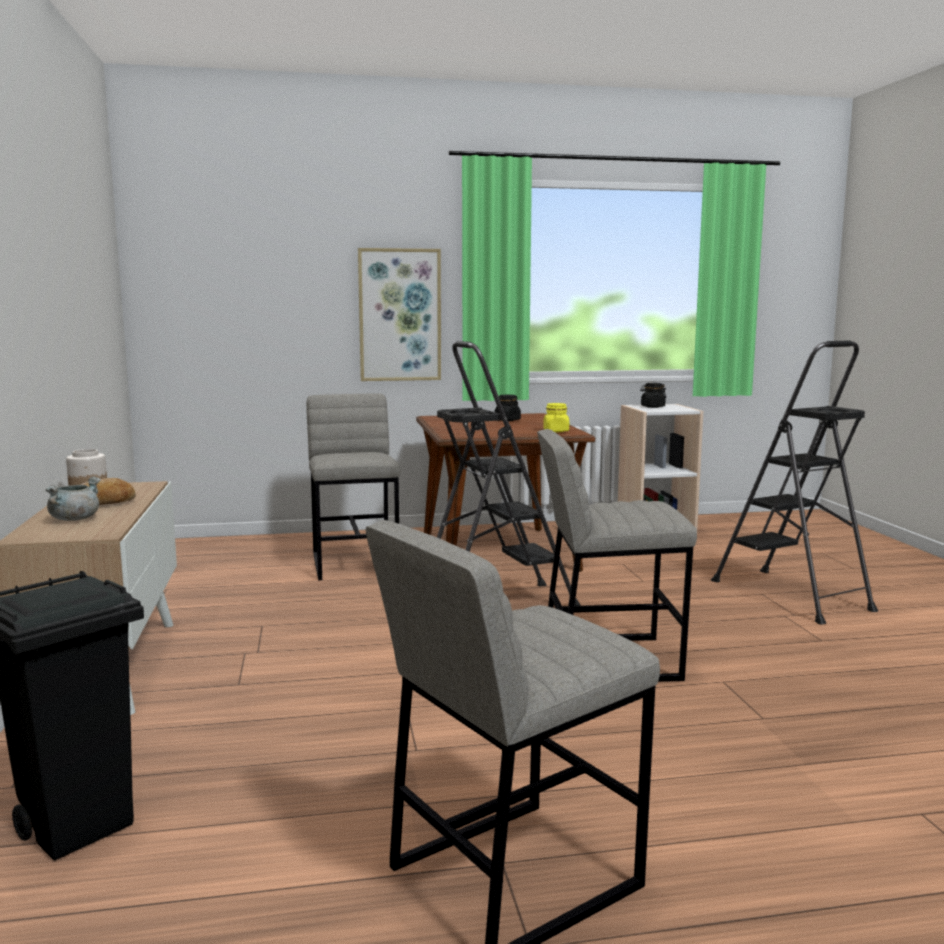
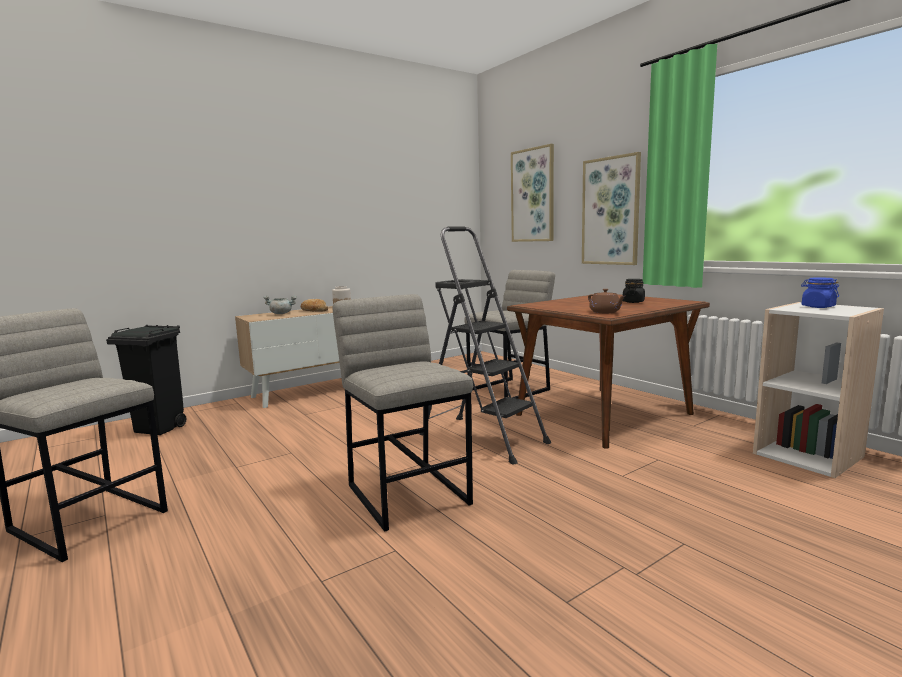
camera: 65 degrees right, 0 degrees up
yellow jar [543,403,569,432] -> brown teapot [588,289,625,313]
black jar [640,383,666,408] -> blue jar [801,277,839,308]
step ladder [711,340,878,625] -> none
none -> picture [511,144,554,242]

